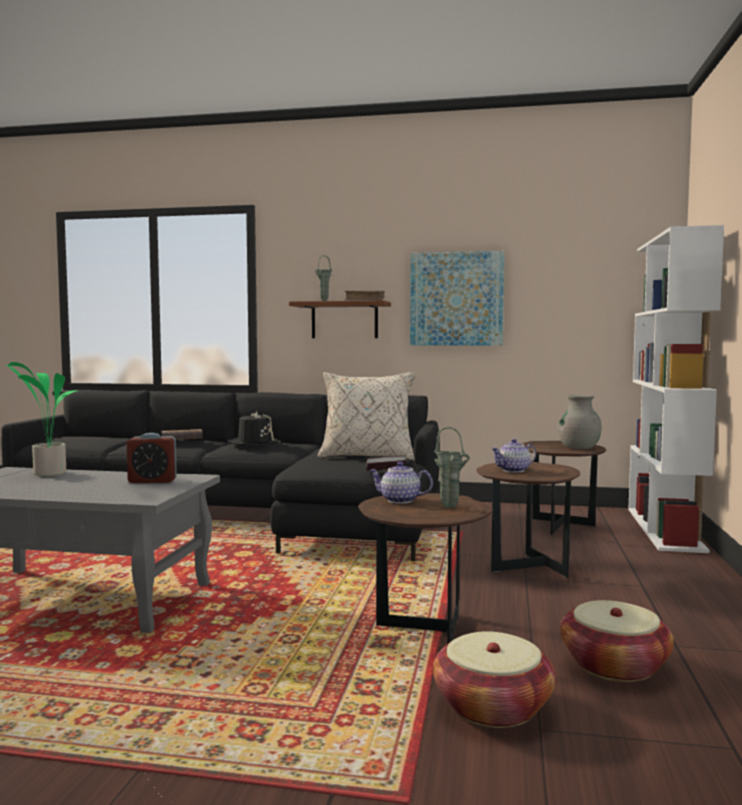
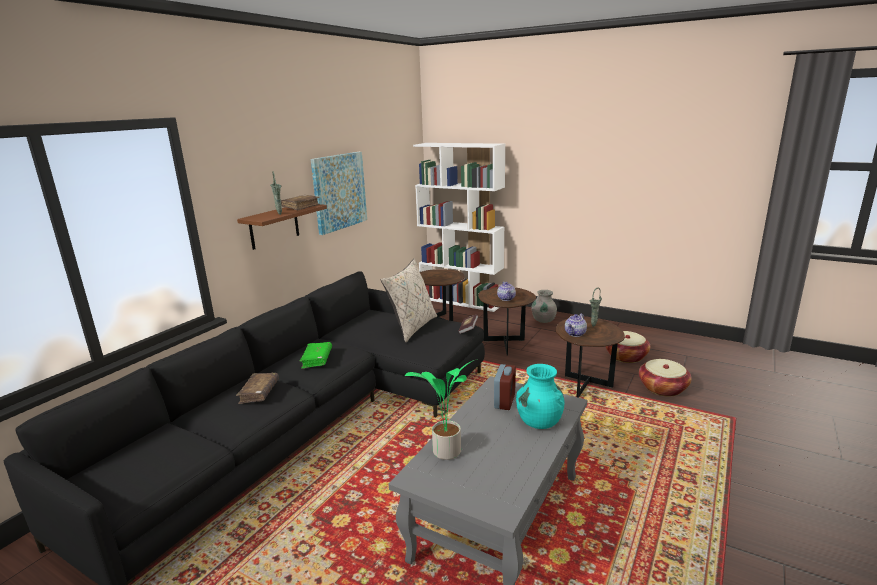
camera: 70 degrees left, 15 degrees up
black hat [227,411,281,445] -> green book [300,342,332,369]
grey vase [558,395,602,449] -> grey vase moved to [532,290,557,323]
none -> turquoise vase [516,364,565,429]

